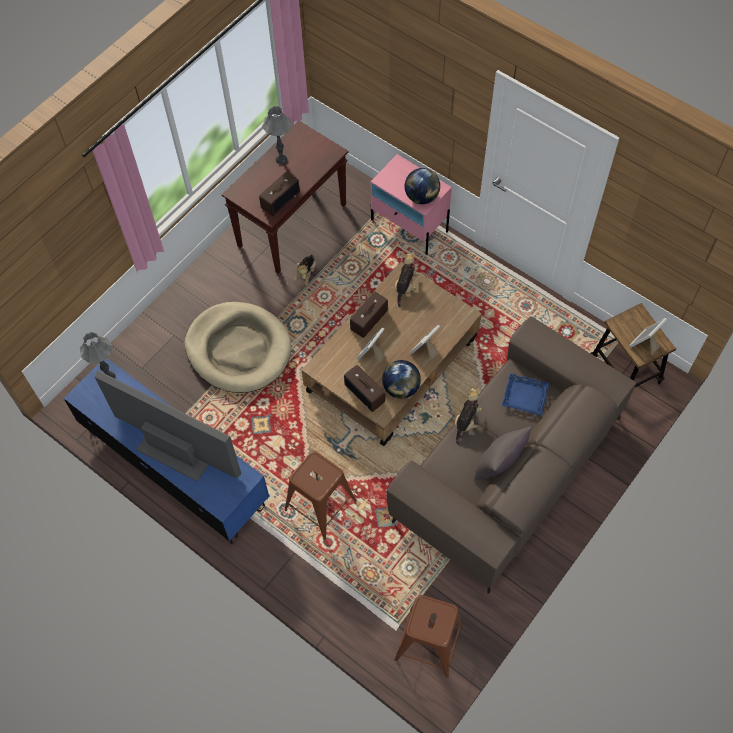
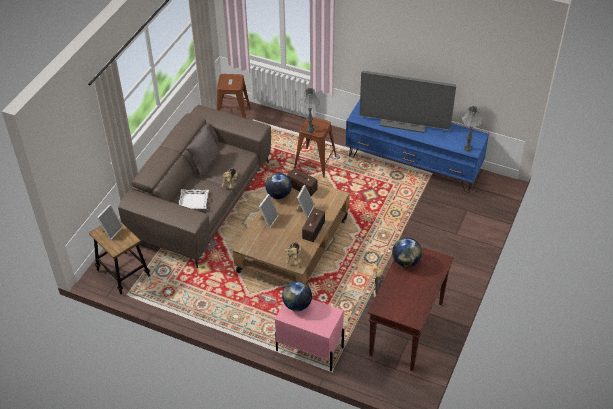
camera: 165 degrees right, 15 degrees down
beige dog bed [185,302,292,393] -> none
radio [259,172,300,216] -> globe [392,238,422,267]
grey table lamp [262,106,291,164] -> grey table lamp moved to [300,88,320,133]
blue tray [501,373,550,416] -> white tray [179,189,209,209]

